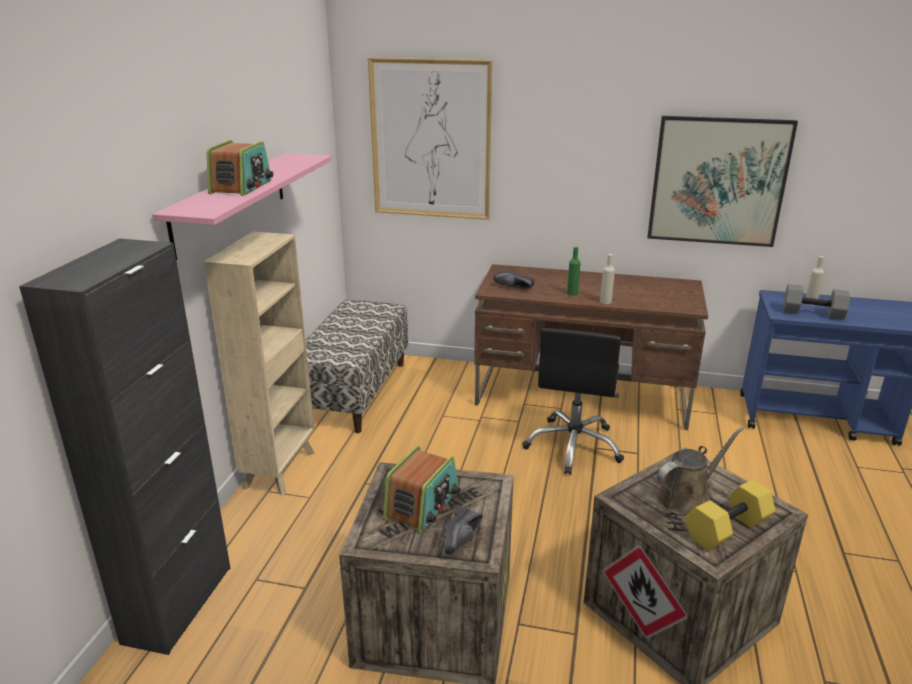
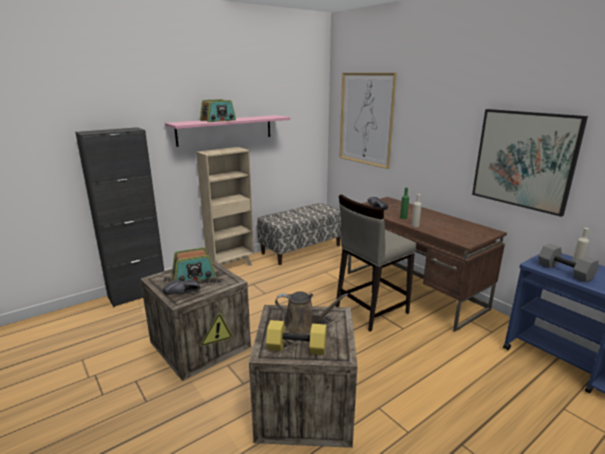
camera: 40 degrees right, 5 degrees down
black office chair [522,328,624,475] -> beige stool [336,194,416,331]

